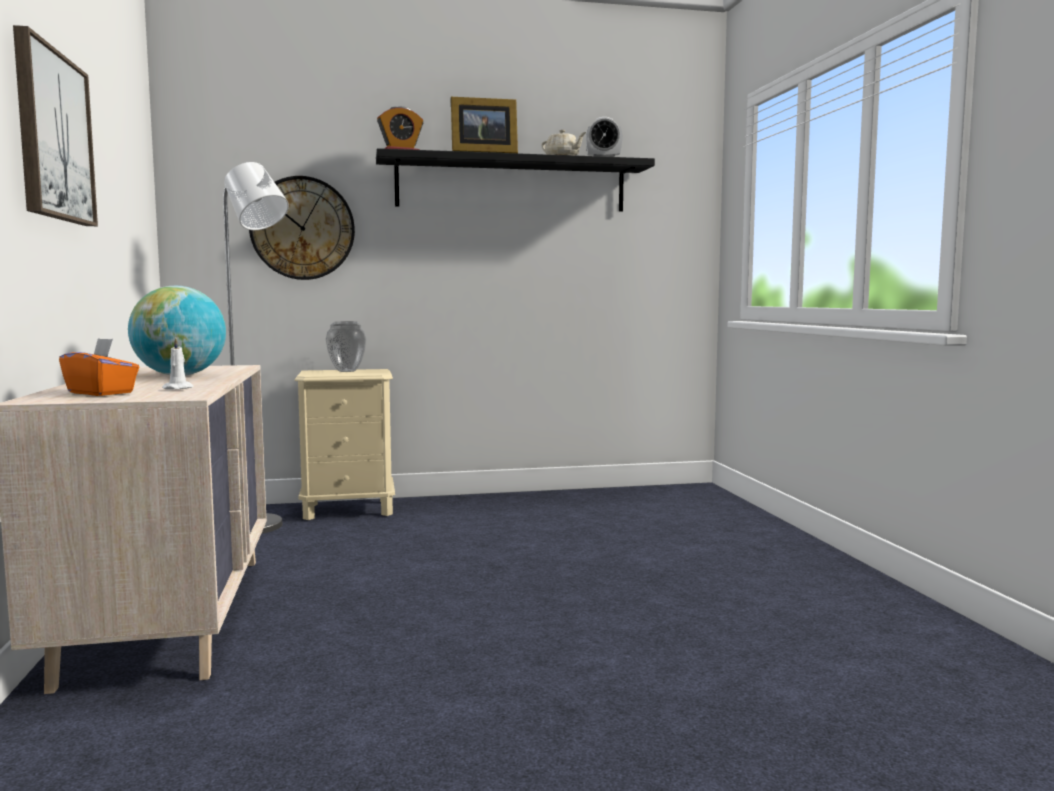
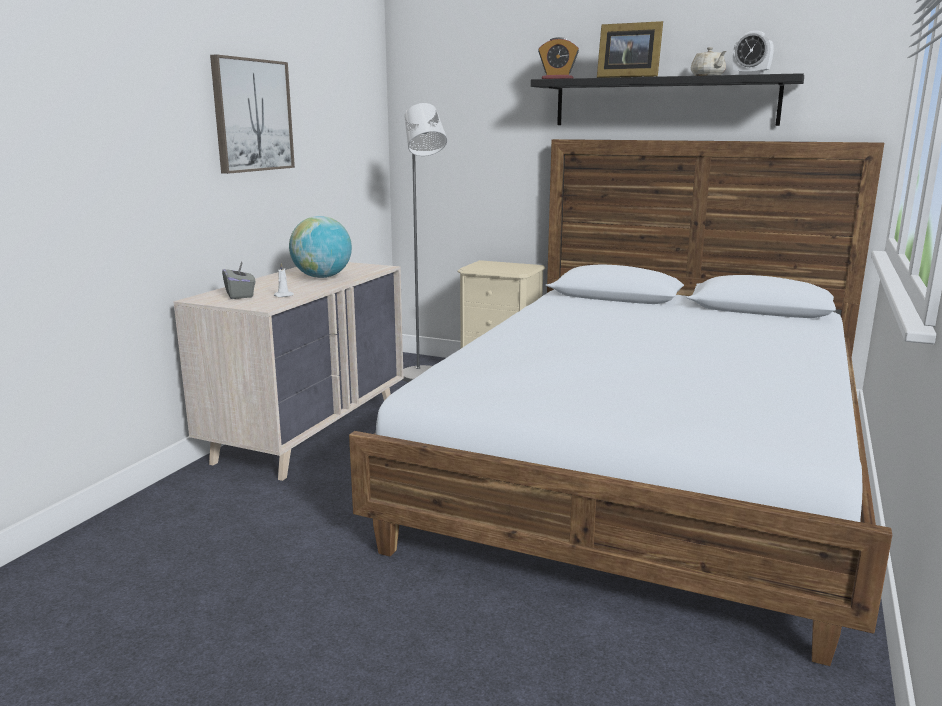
camera: 35 degrees right, 10 degrees up
orange tissue box [59,338,139,396] -> grey tissue box [222,261,255,299]
wall clock [249,176,355,280] -> none
vase [326,321,366,372] -> none
none -> bed [349,139,892,666]

